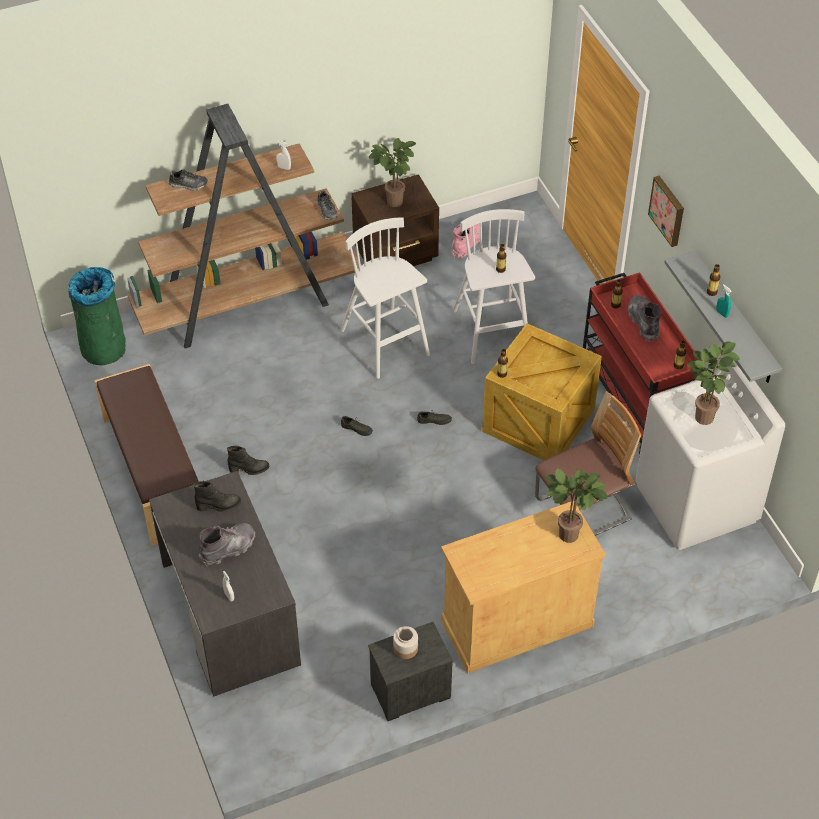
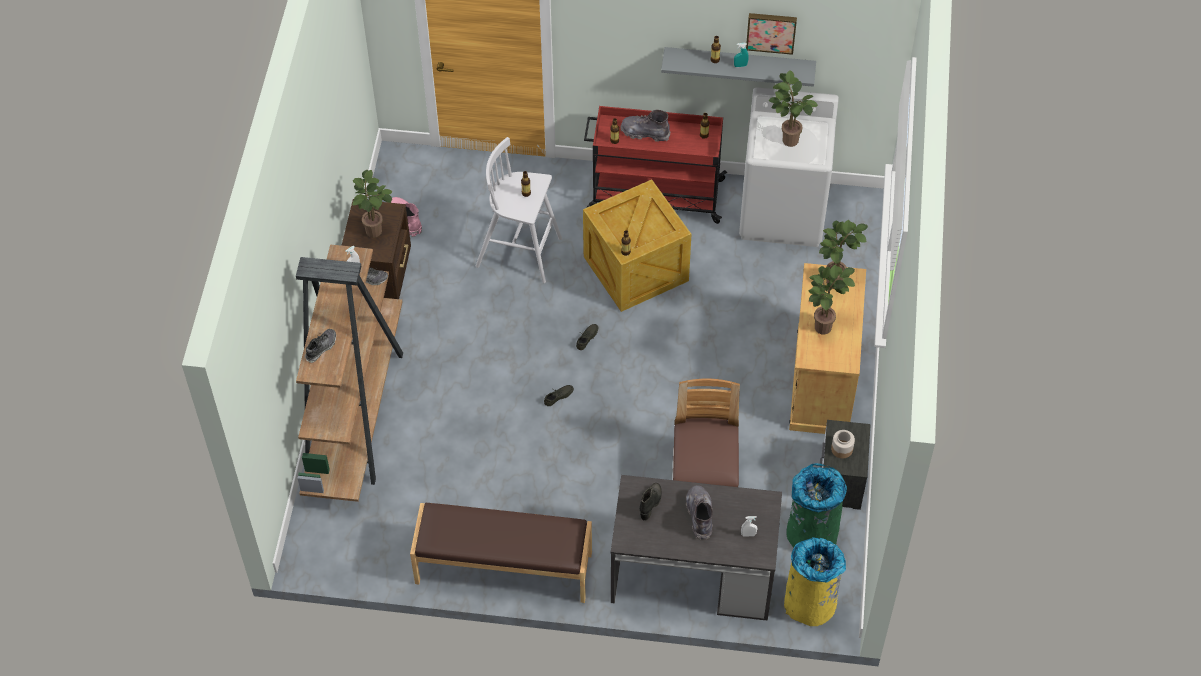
camera: 60 degrees left, 5 degrees up
green trash can [68,267,126,365] -> green trash can moved to [786,463,847,547]
black boot [227,445,269,475] -> none
white stool [340,217,430,379] -> none
chair [535,391,641,536] -> chair moved to [672,379,740,487]
picture [648,176,684,247] -> picture moved to [746,13,797,55]
none -> yellow trash can [784,537,846,626]
none -> potted plant [808,265,855,335]

